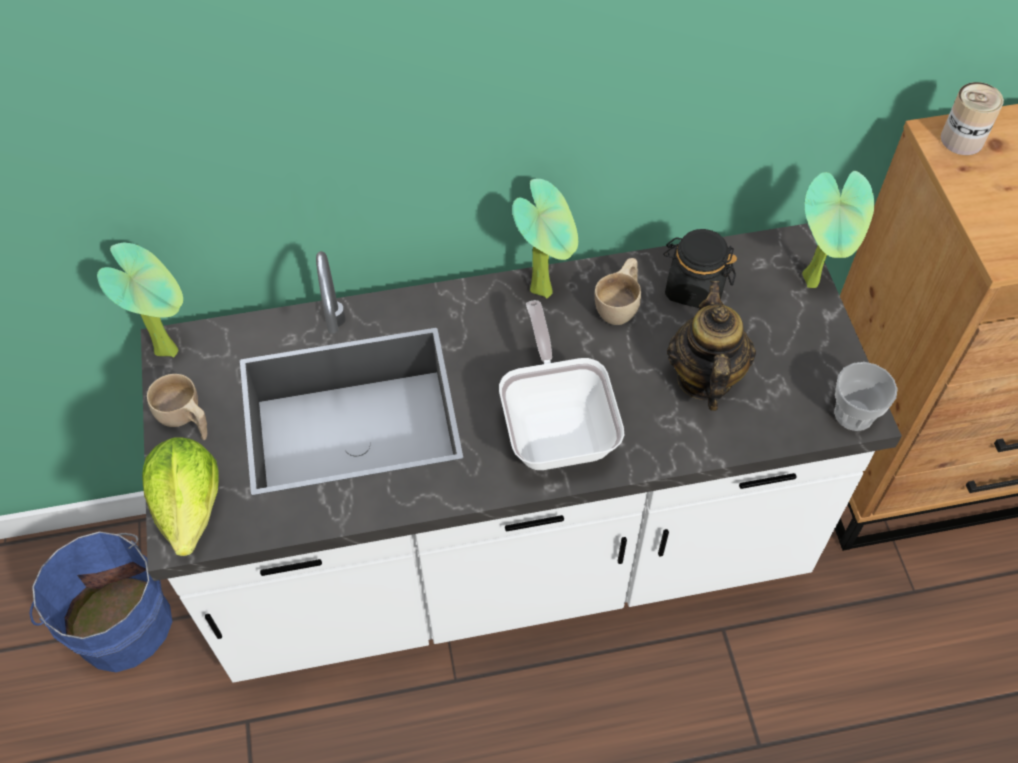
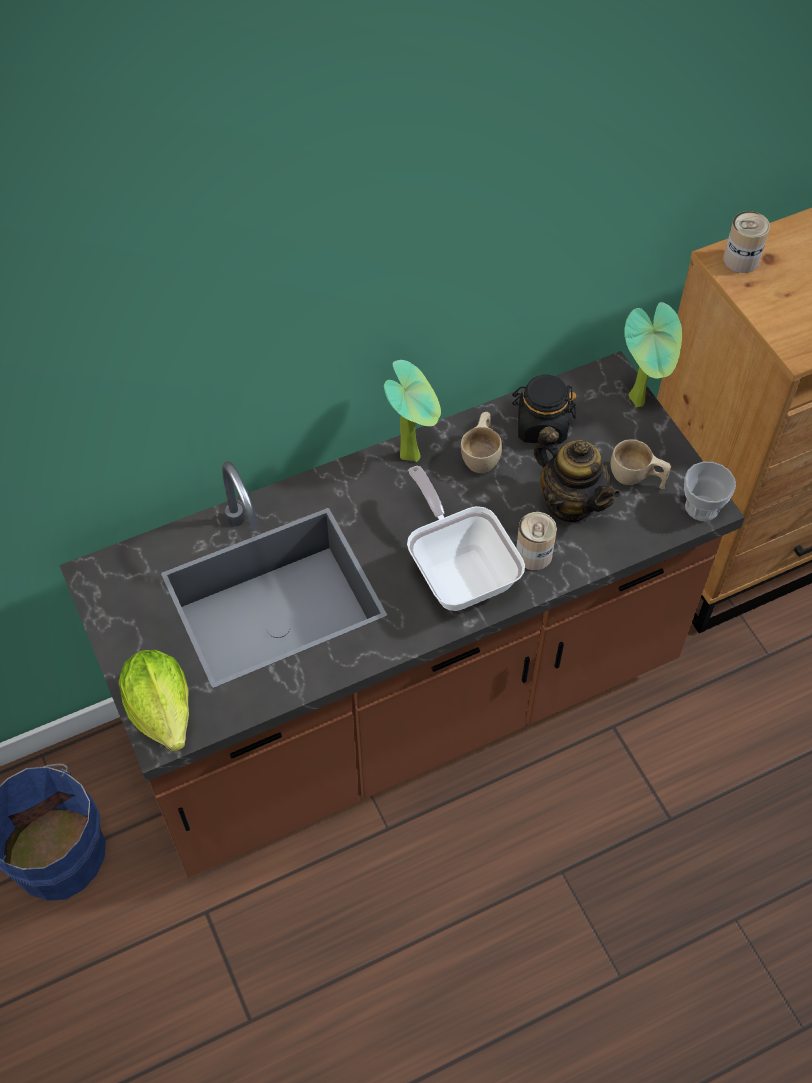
camera: 15 degrees left, 0 degrees up
potted plant [97,243,183,358] -> none
white counter [141,223,902,683] -> brown counter [59,351,745,878]
beige cup [147,374,207,440] -> beige cup moved to [610,439,671,489]
teapot [667,281,756,411] -> teapot turned 150 degrees clockwise [534,426,620,522]
none -> can [516,512,557,570]

